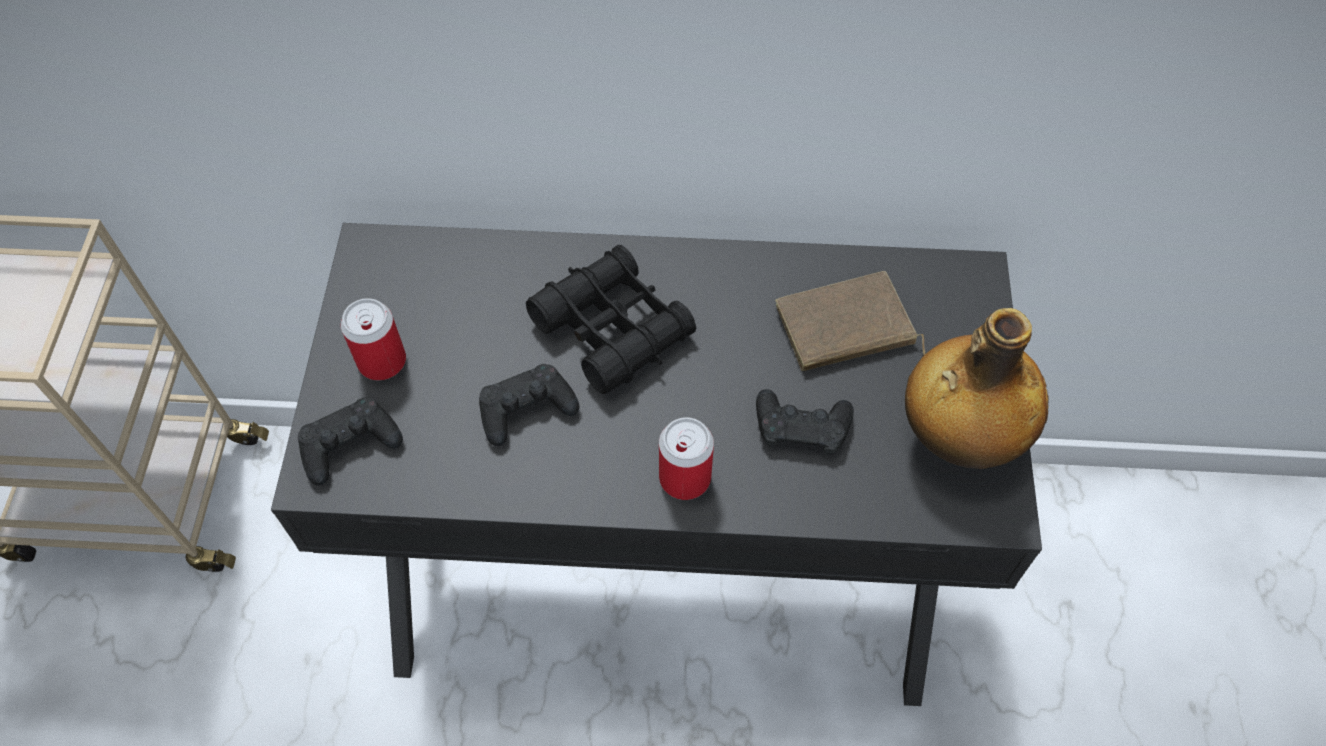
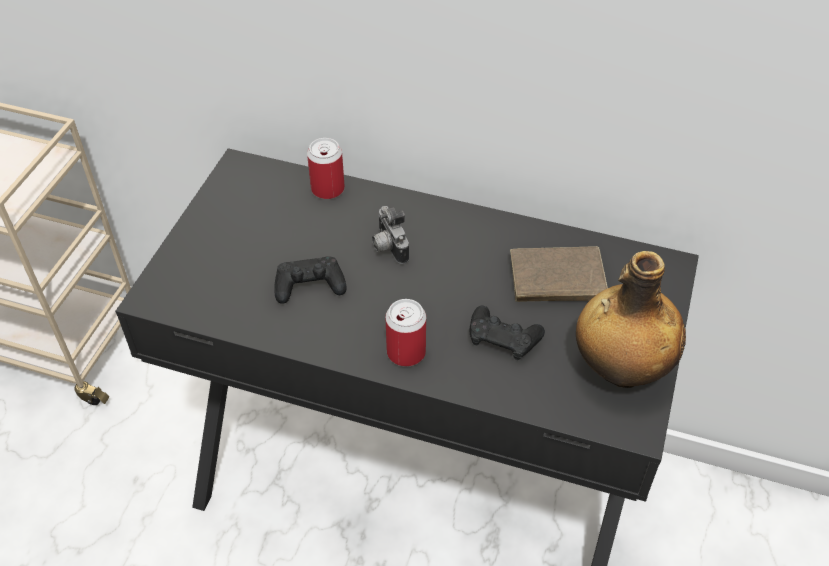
camera: 15 degrees right, 10 degrees down
black game controller [298,397,403,485] -> none
can [341,298,406,380] -> can moved to [307,138,345,199]
black binoculars [526,245,696,394] -> camera [372,206,409,264]

